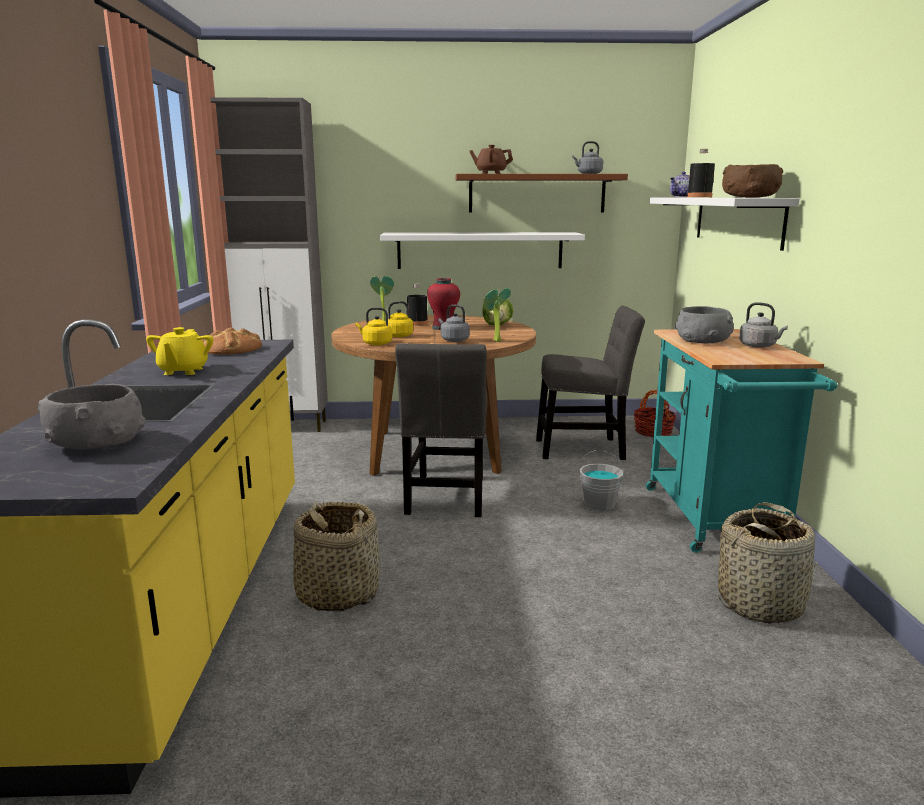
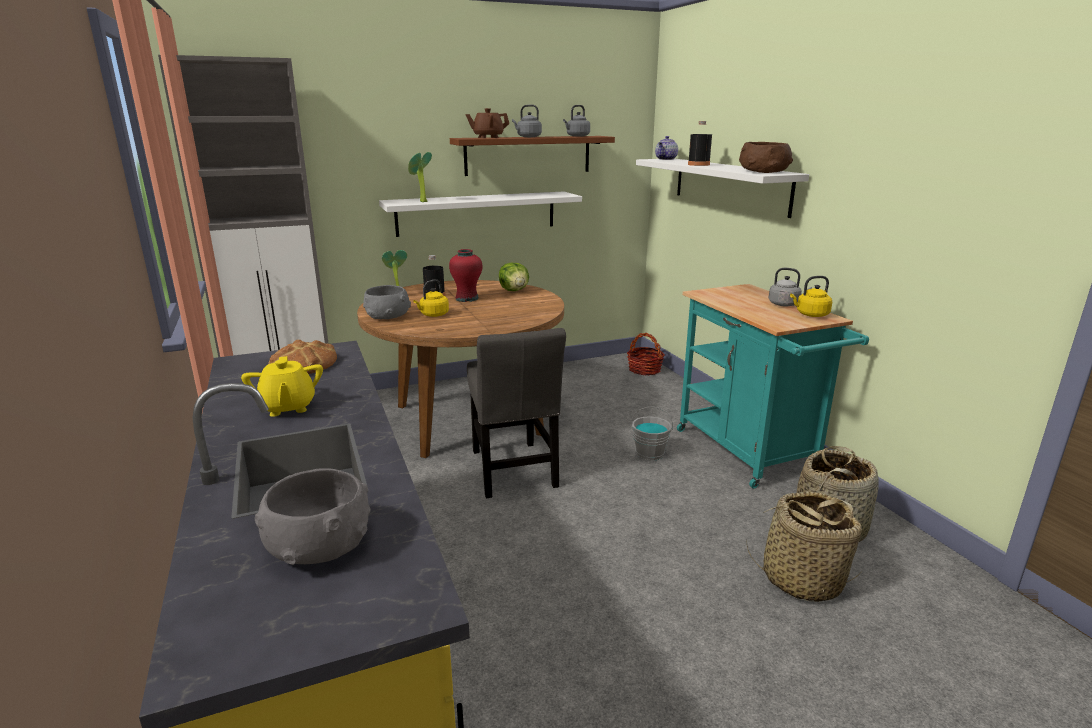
camera: 20 degrees left, 5 degrees up
basket [293,501,380,612] -> basket moved to [746,491,865,602]
yellow kettle [356,307,392,346] -> yellow kettle moved to [790,276,832,317]
grey kettle [438,305,470,342] -> grey kettle moved to [512,105,542,137]
potted plant [484,288,511,342] -> potted plant moved to [408,152,432,202]
grey chair [536,306,645,460] -> none
grey bowl [675,306,734,343] -> grey bowl moved to [363,285,411,319]

